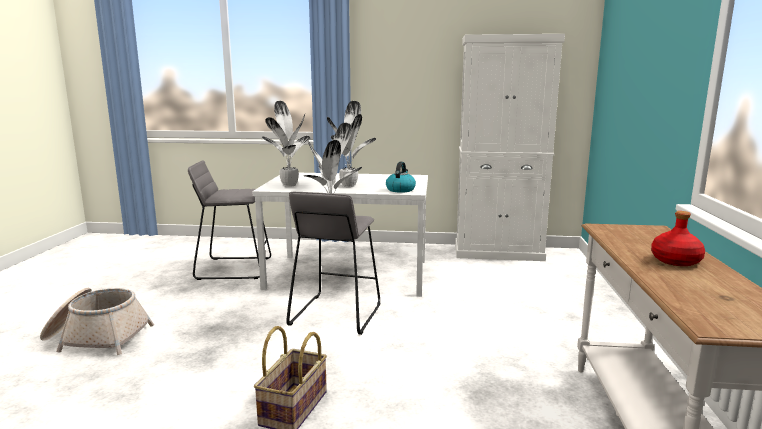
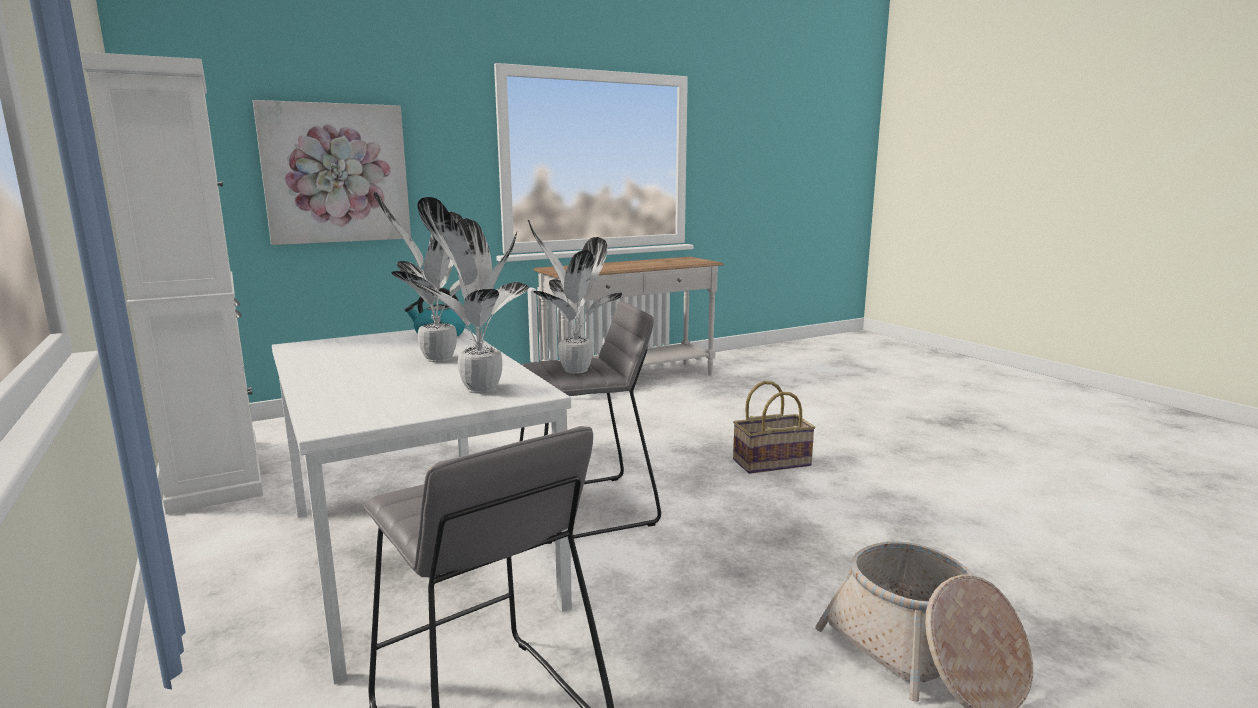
camera: 125 degrees left, 0 degrees up
red bottle [651,211,705,266] -> none
none -> picture [253,100,411,245]

